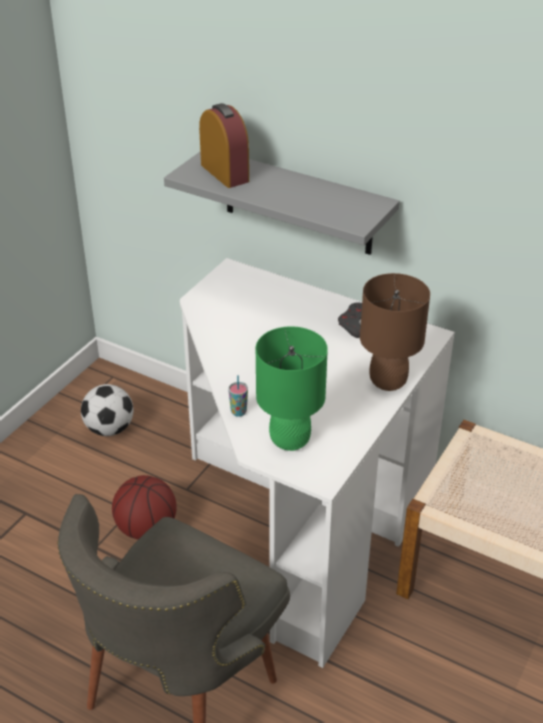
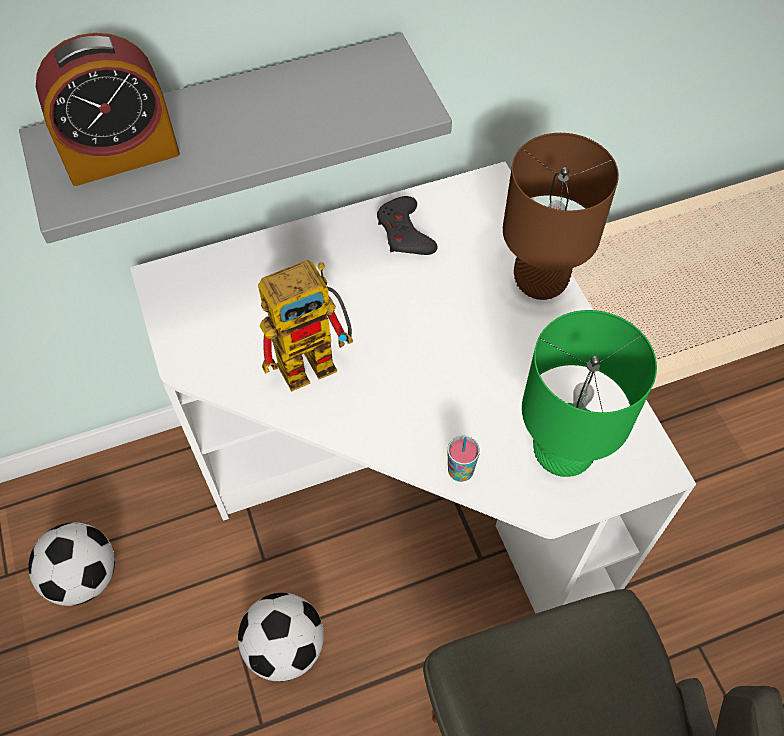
camera: 50 degrees left, 20 degrees up
basketball [112,475,177,540] -> football [238,593,324,681]
alarm clock [199,103,249,188] -> alarm clock turned 150 degrees clockwise [36,33,180,186]
none -> toy robot [258,260,353,392]

